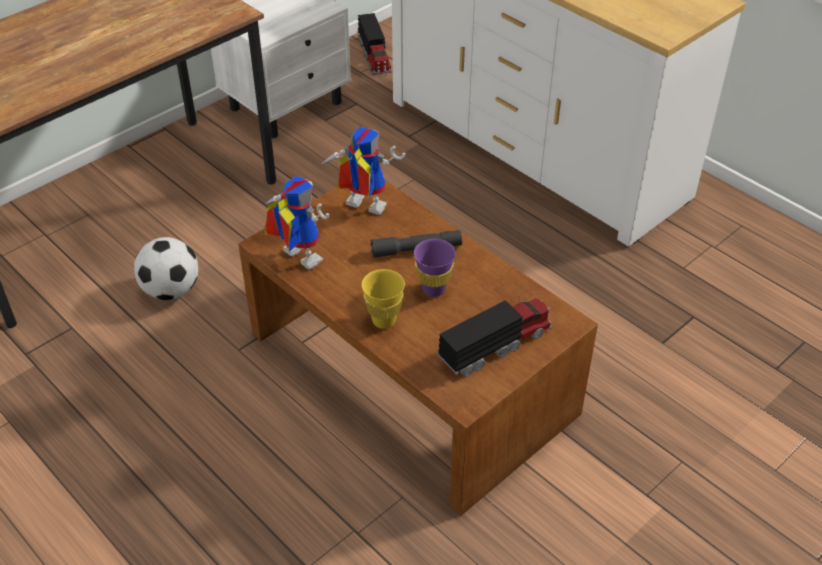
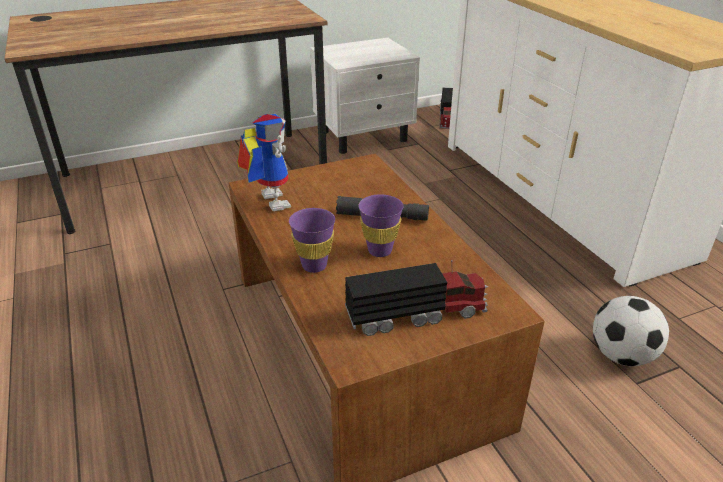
camera: 20 degrees right, 10 degrees down
football [134,237,198,300] -> football moved to [593,296,669,366]
toy robot [320,127,405,215] -> none
yellow cup [362,269,405,329] -> purple cup [289,208,335,273]

